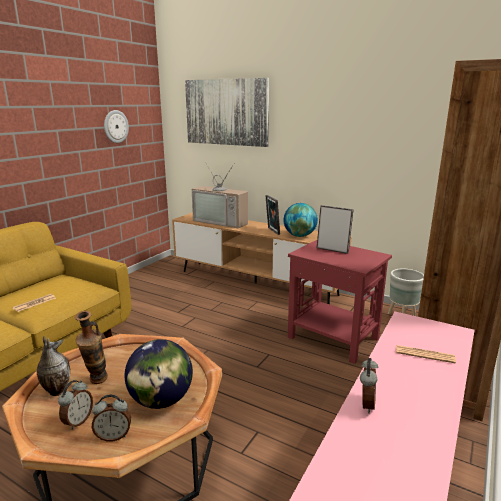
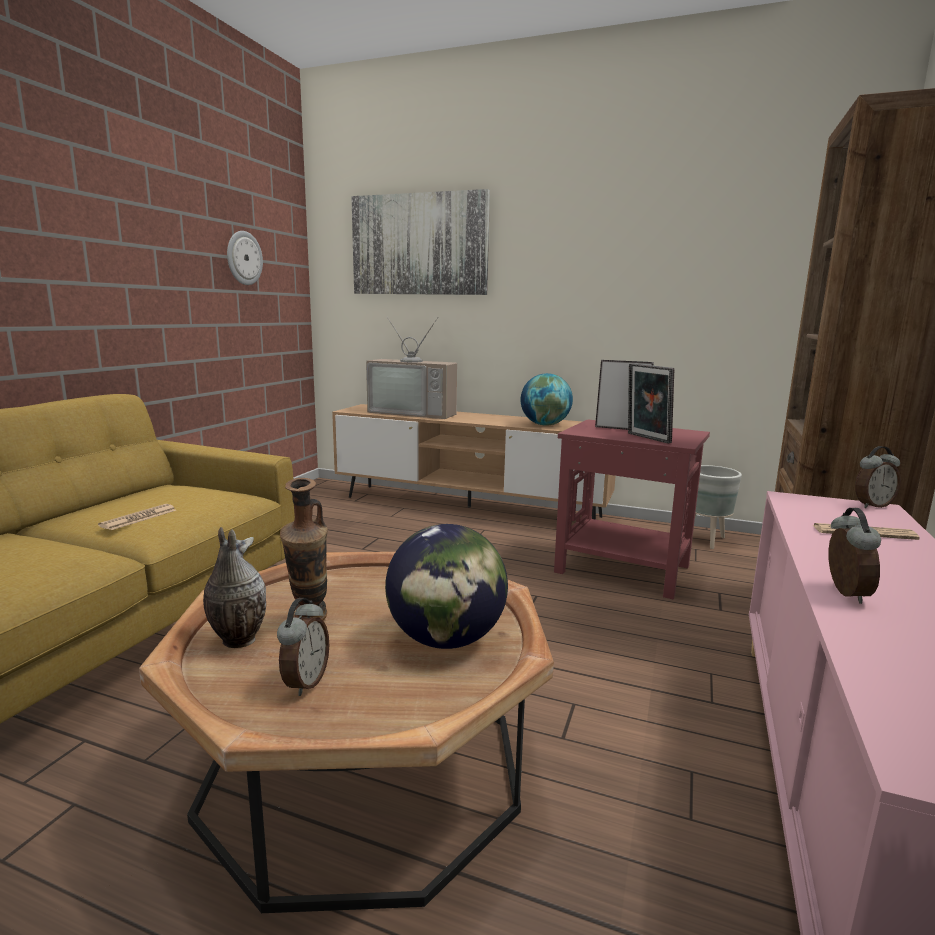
camera: 10 degrees left, 5 degrees down
alarm clock [92,395,131,442] -> alarm clock moved to [855,446,901,508]
picture frame [265,195,280,235] -> picture frame moved to [628,363,674,444]

